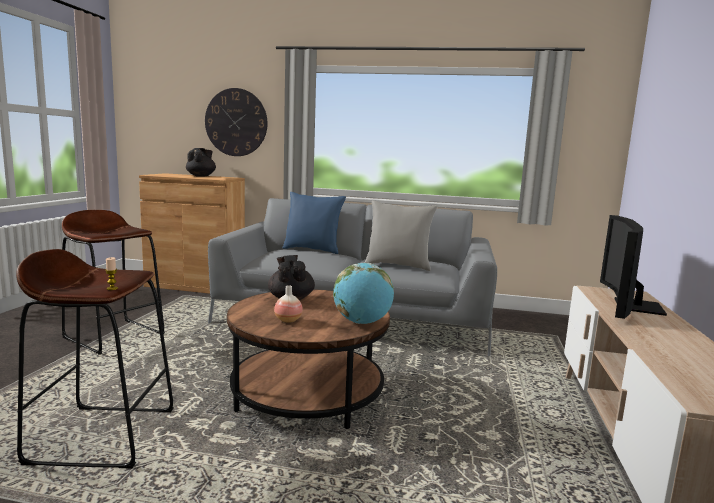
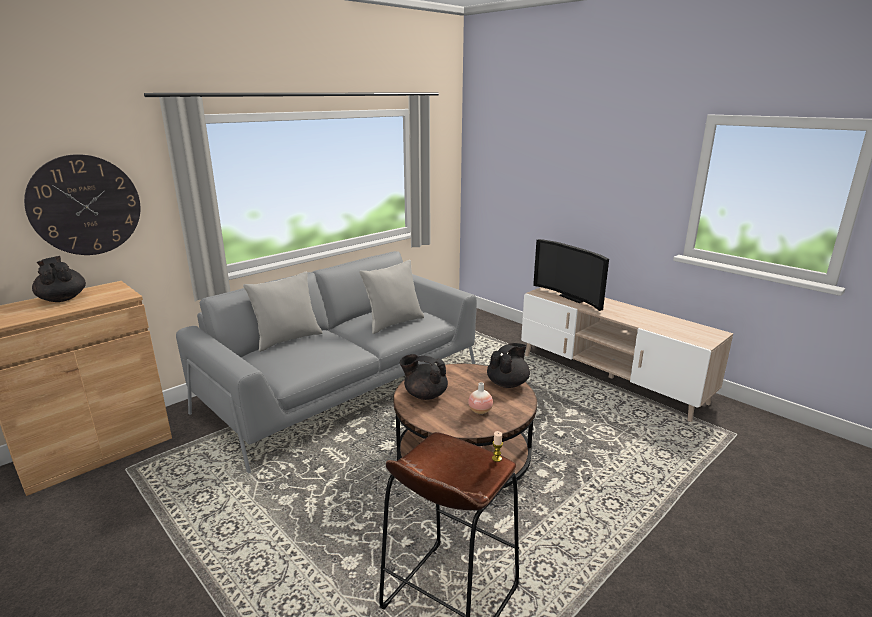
camera: 55 degrees left, 10 degrees up
brown stool [62,210,165,354] -> none
blue pillow [282,192,346,254] -> grey pillow [243,272,322,352]
globe [333,263,394,324] -> black teapot [487,343,530,388]

